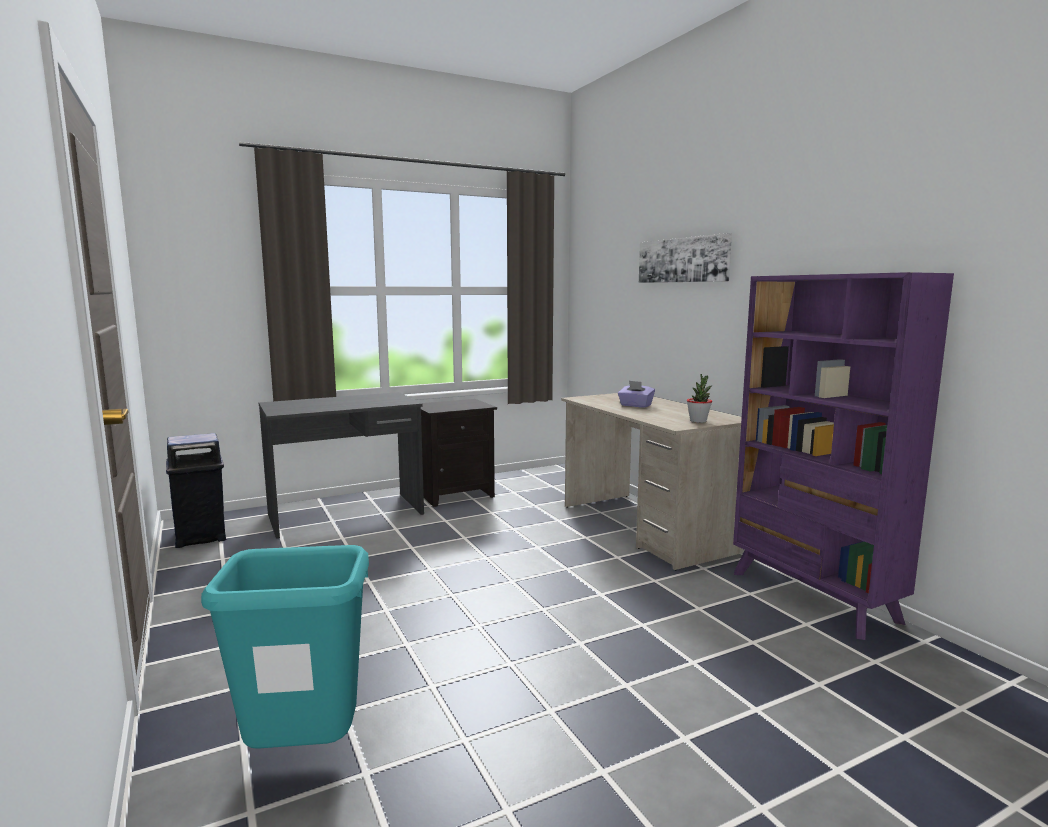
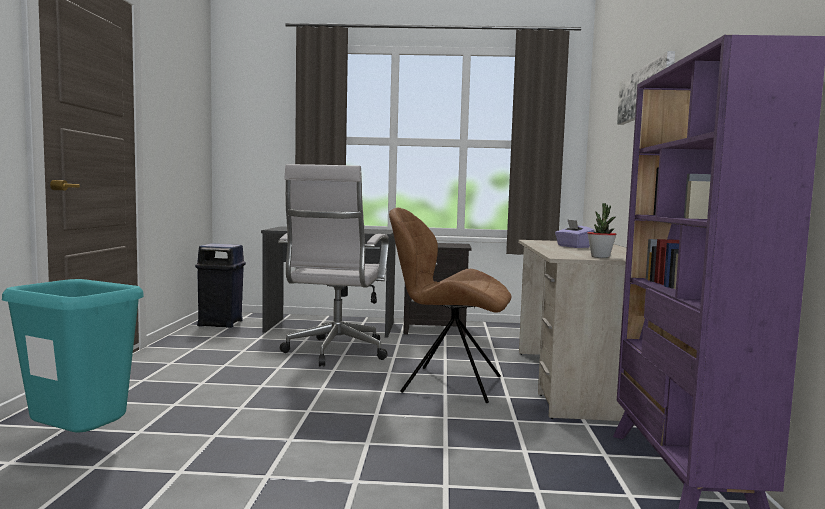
camera: 30 degrees right, 5 degrees down
none -> white office chair [278,164,389,367]
none -> brown chair [389,208,512,403]

